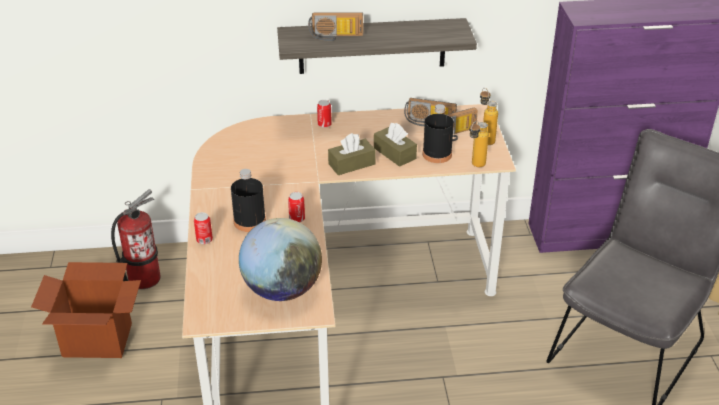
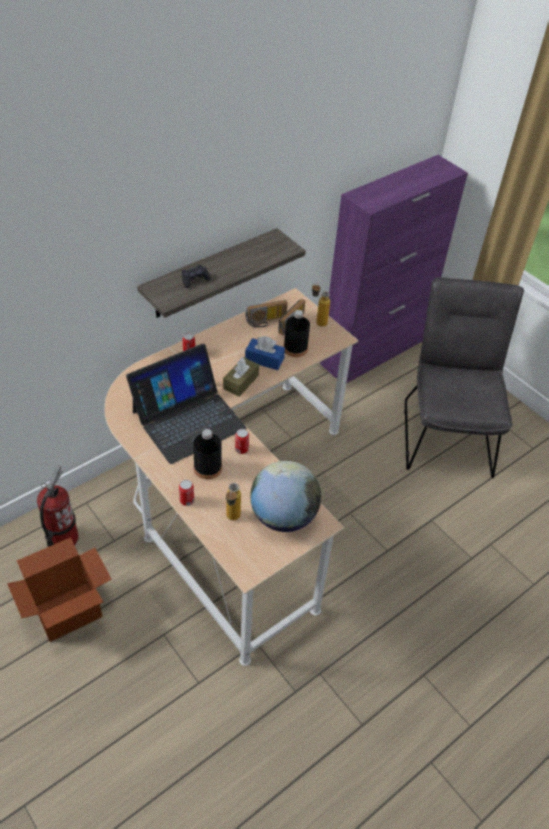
camera: 35 degrees left, 10 degrees up
radio [308,13,363,41] -> black game controller [182,265,211,288]
brown tissue box [374,123,417,167] -> blue tissue box [245,336,285,370]
bottle [469,121,489,167] -> bottle moved to [226,483,241,520]
none -> laptop [126,344,246,464]

